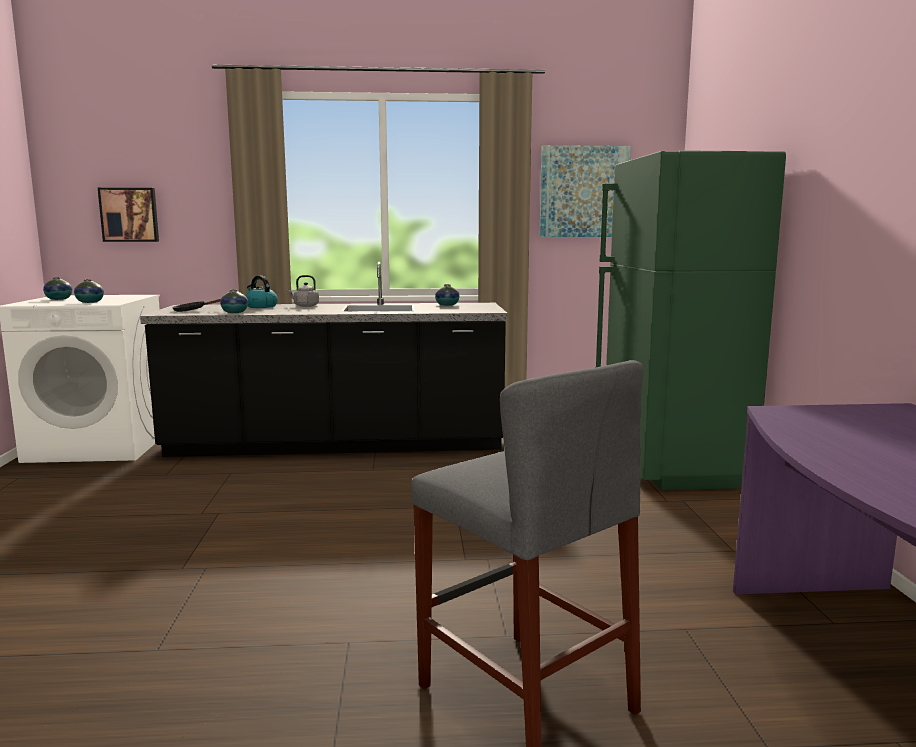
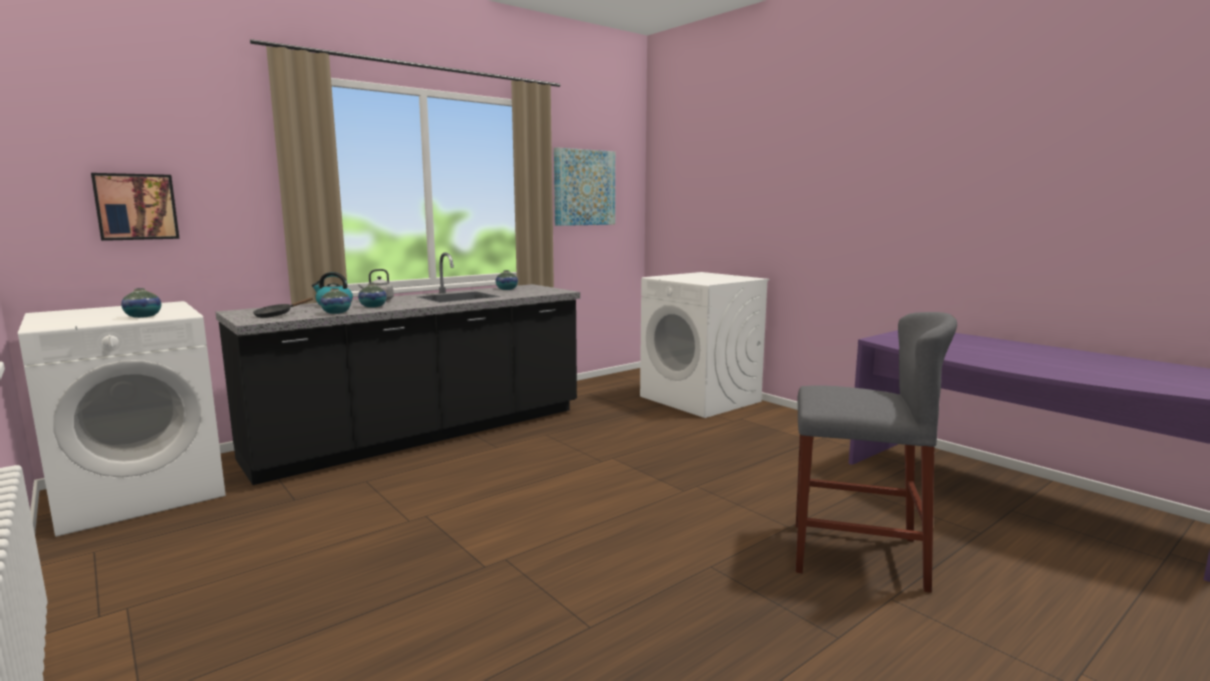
camera: 35 degrees left, 0 degrees up
vase [43,277,72,300] -> vase moved to [358,283,387,308]
green fridge [595,150,786,490] -> white washing machine [640,272,769,418]

